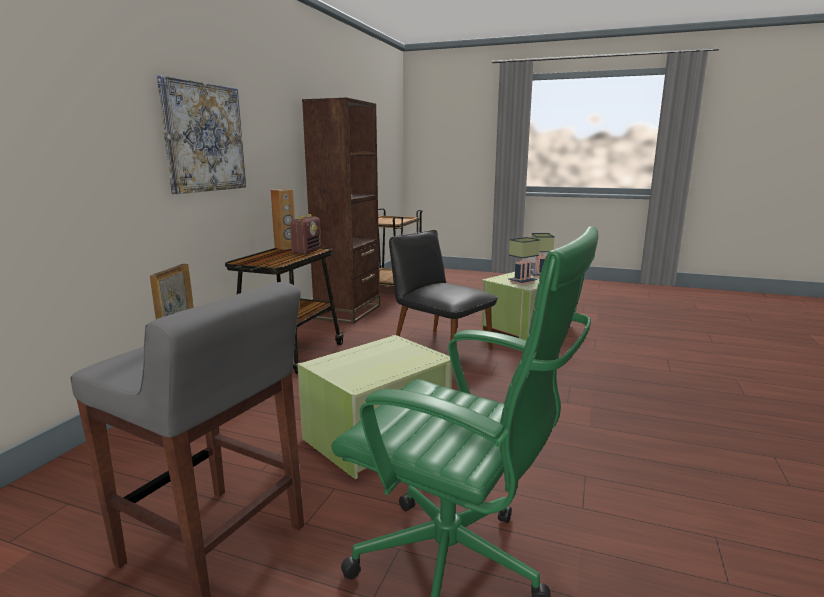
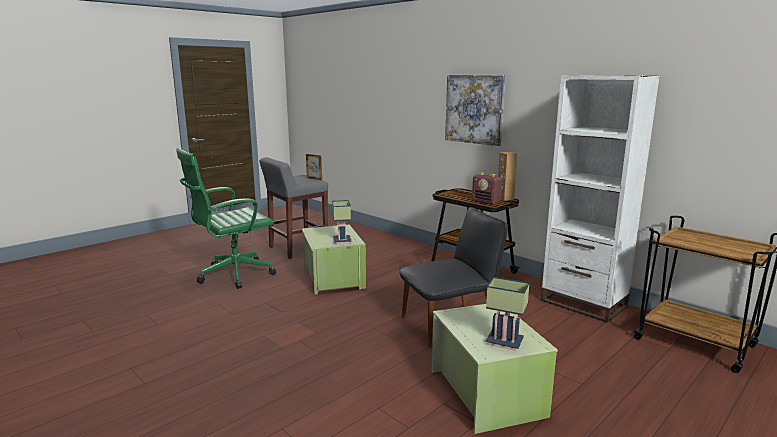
camera: 115 degrees right, 0 degrees up
brown bookcase [302,98,380,324] -> white bookcase [541,76,660,323]
table lamp [508,237,540,285] -> table lamp moved to [332,200,352,244]

